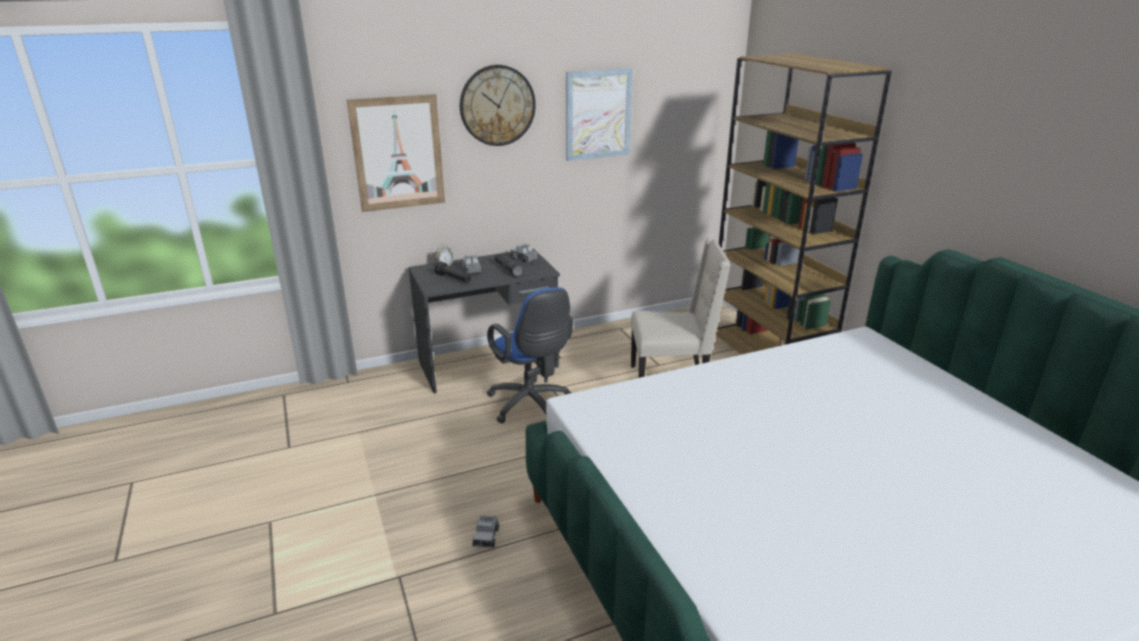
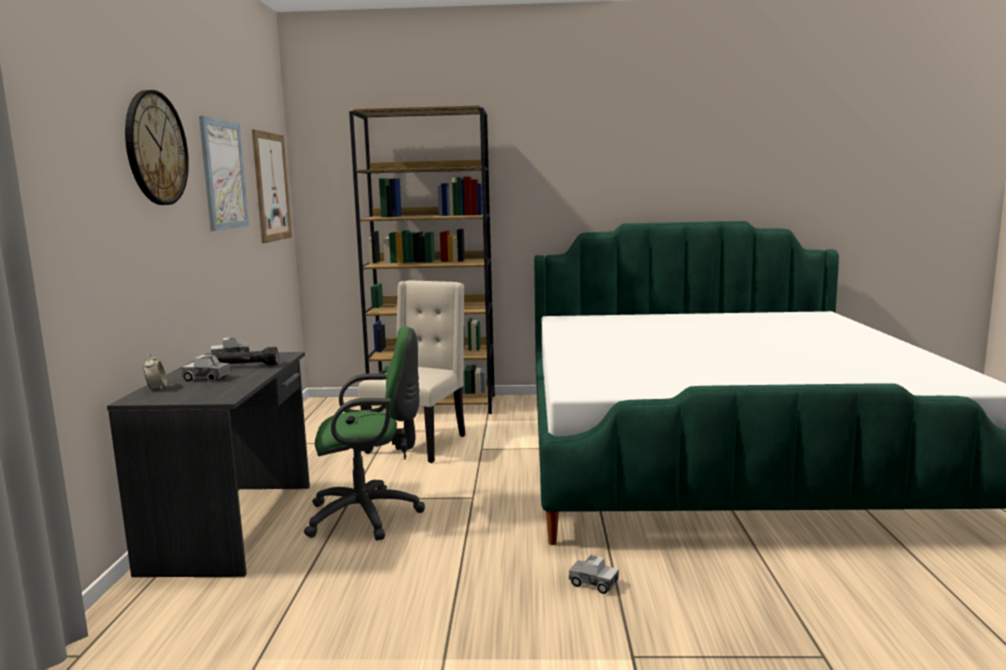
camera: 65 degrees left, 15 degrees down
picture [347,94,445,212] -> picture moved to [252,130,292,243]
black flashlight [434,261,471,283] -> none
blue office chair [487,287,574,423] -> green office chair [304,327,425,541]

